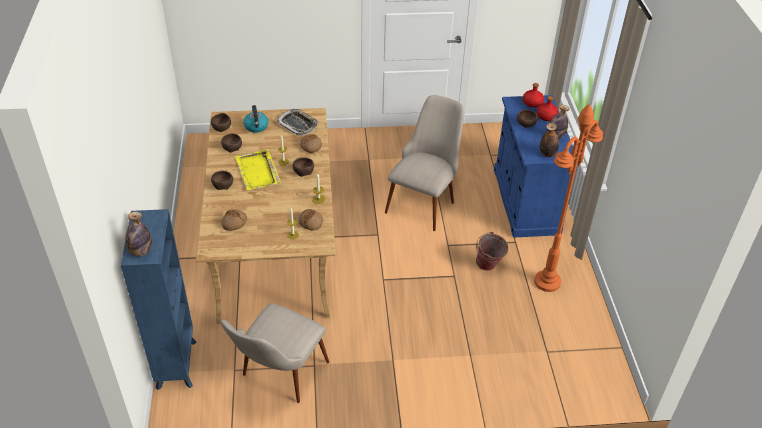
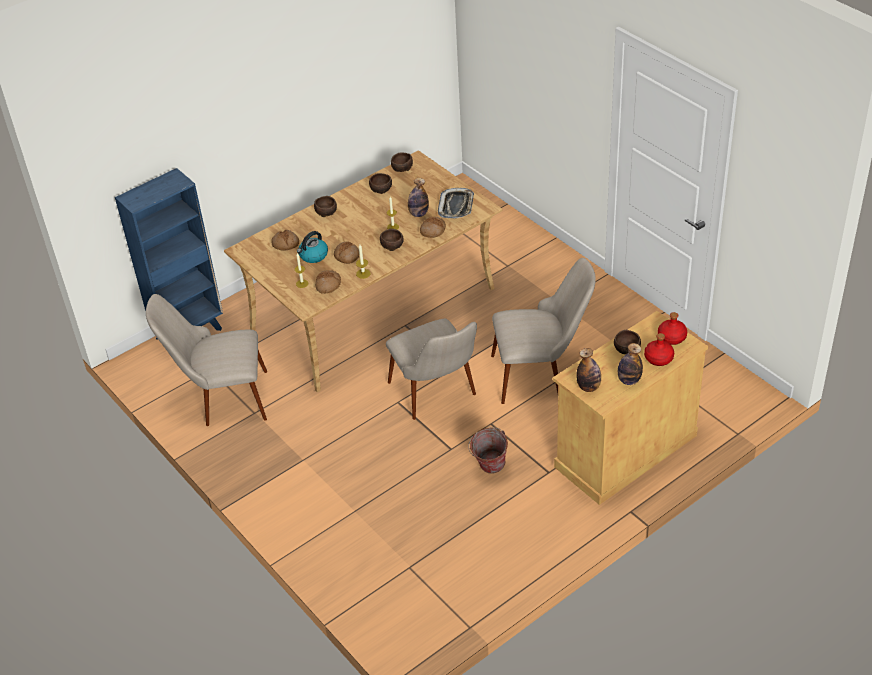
camera: 60 degrees right, 0 degrees up
bottle [126,212,152,256] -> bottle moved to [408,178,429,217]
yellow tray [235,149,281,190] -> none
kettle [243,105,268,133] -> kettle moved to [297,231,328,263]
blue cabinet [494,95,578,238] -> beige cabinet [553,311,708,505]
orange floor lamp [534,104,603,292] -> none
none -> bread [334,241,359,264]
none -> beige chair [386,319,477,420]

